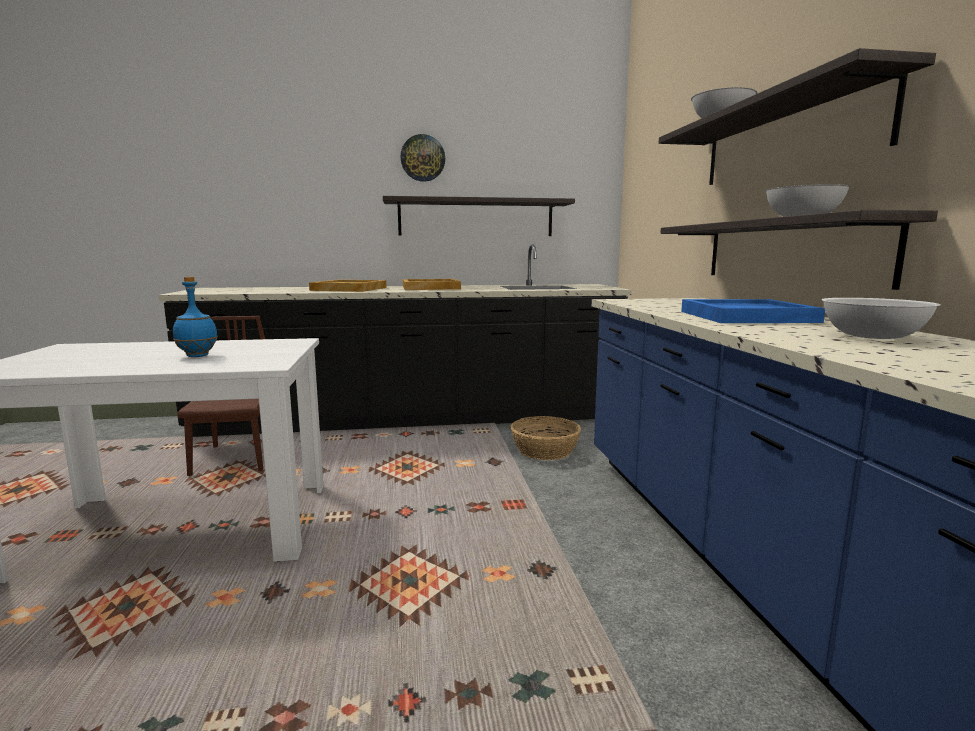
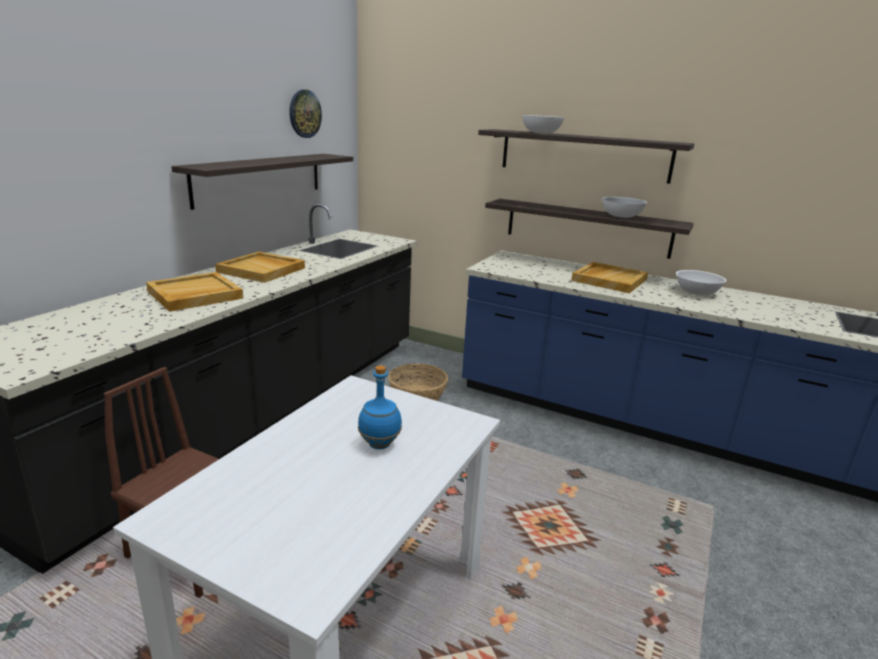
camera: 55 degrees left, 10 degrees up
wall clock [401,134,445,182] -> wall clock moved to [289,90,322,138]
blue tray [681,299,825,323] -> beige tray [571,262,648,293]

